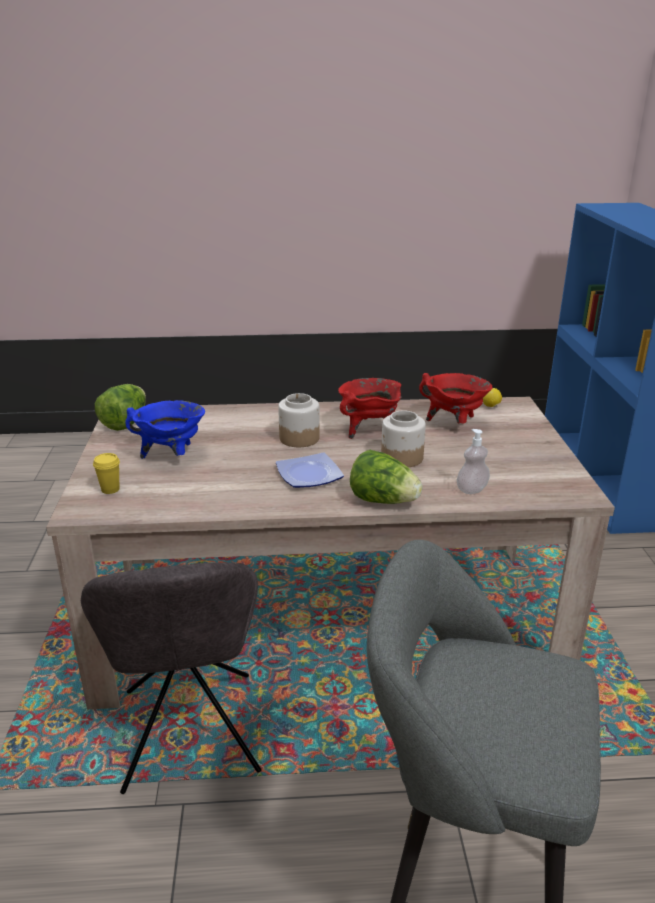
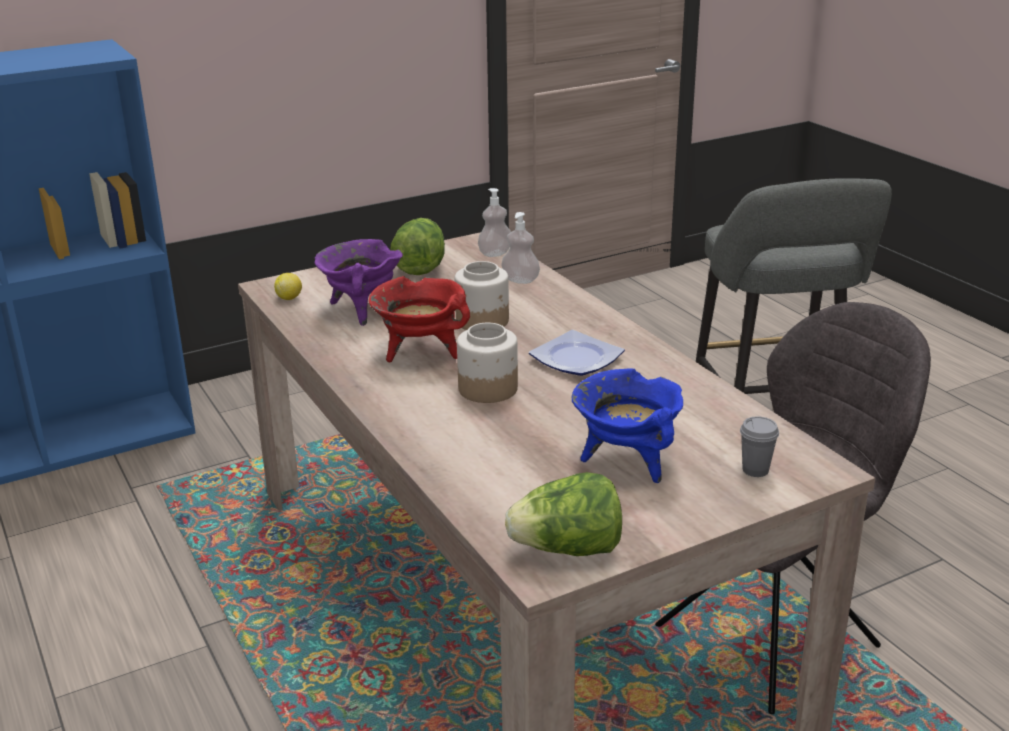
camera: 115 degrees left, 0 degrees up
yellow cup [93,453,120,494] -> grey cup [740,416,779,477]
lettuce [350,450,423,504] -> lettuce moved to [390,218,445,275]
red cooking pot [419,373,493,424] -> purple cooking pot [315,239,403,326]
none -> soap dispenser [478,188,511,257]

